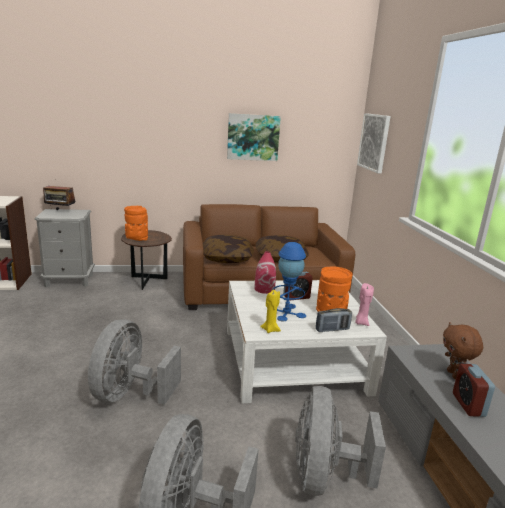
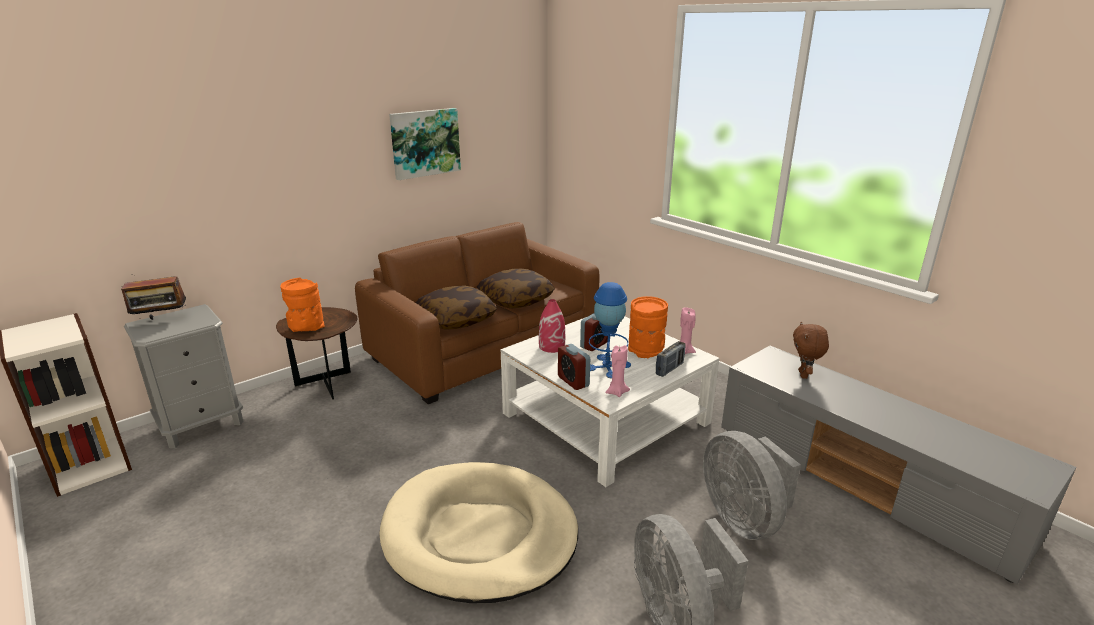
camera: 30 degrees left, 5 degrees up
grey fan [88,319,181,404] -> beige dog bed [379,462,578,603]
yellow candle [260,290,281,333] -> pink candle [605,345,630,397]
picture [357,113,391,173] -> none
brown plush toy [443,322,483,379] -> brown plush toy turned 45 degrees clockwise [793,322,829,379]
alarm clock [453,364,495,417] -> alarm clock moved to [558,344,590,390]

